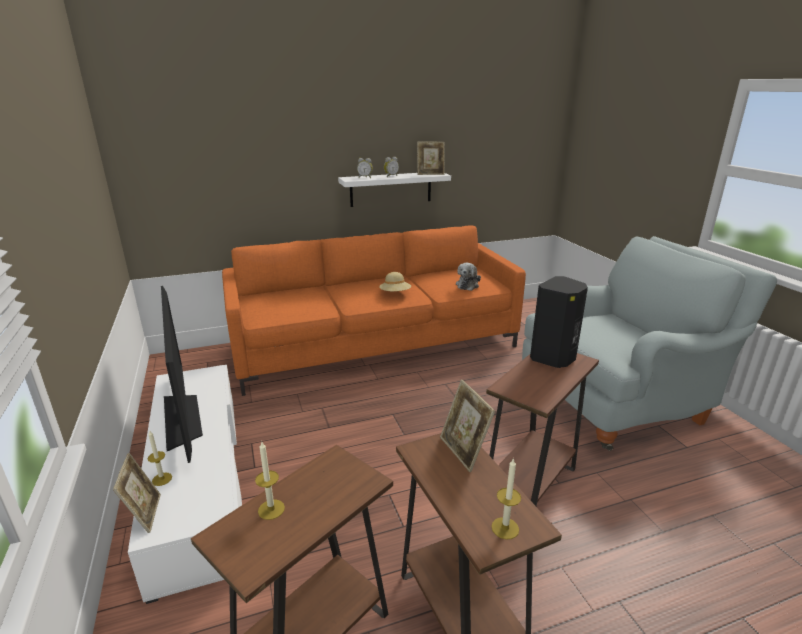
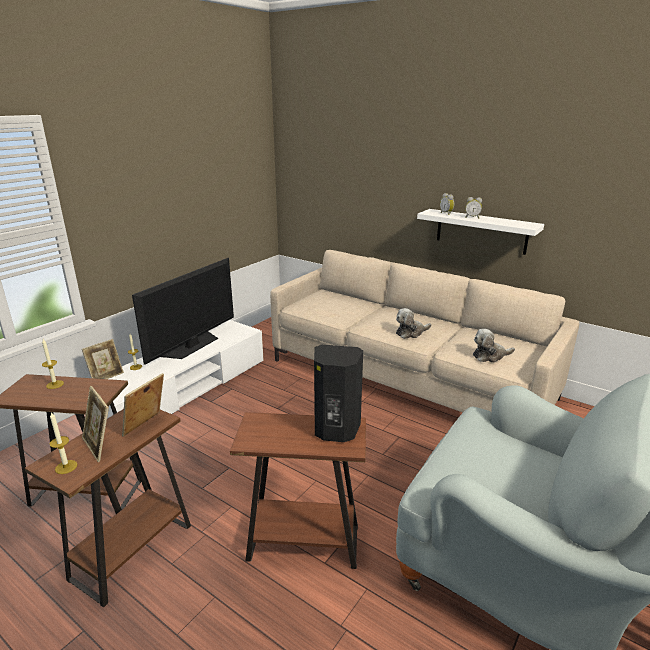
camera: 55 degrees right, 0 degrees up
orange sofa [222,225,526,396] -> beige sofa [270,250,579,412]
beige hat [379,272,411,291] -> plush toy [396,308,431,339]
picture frame [417,141,445,175] -> picture frame moved to [82,386,109,462]

